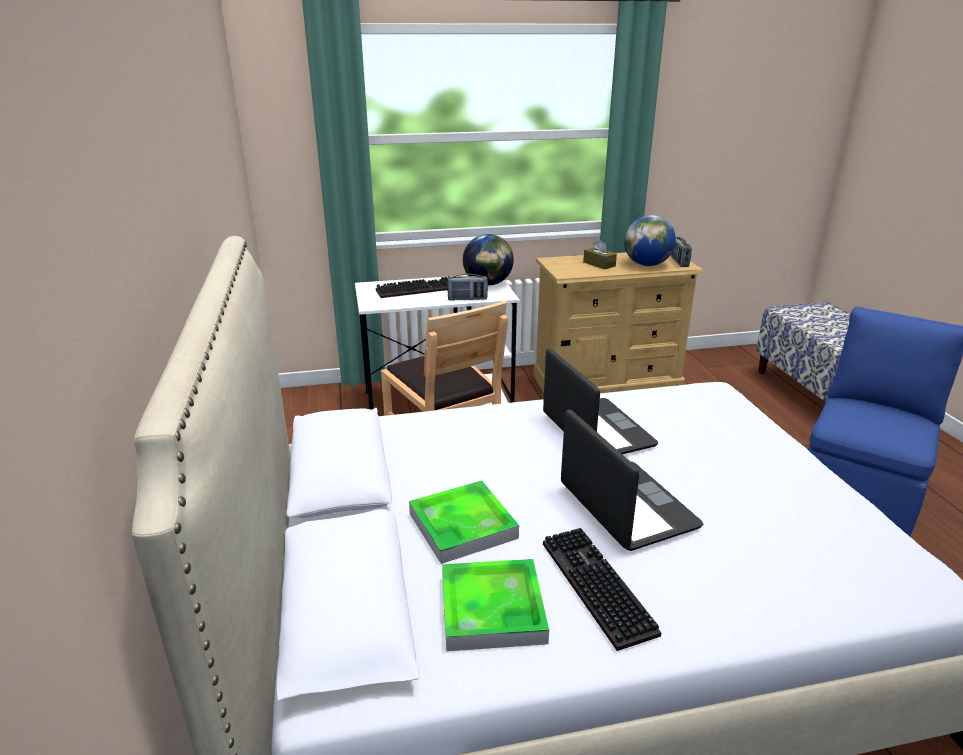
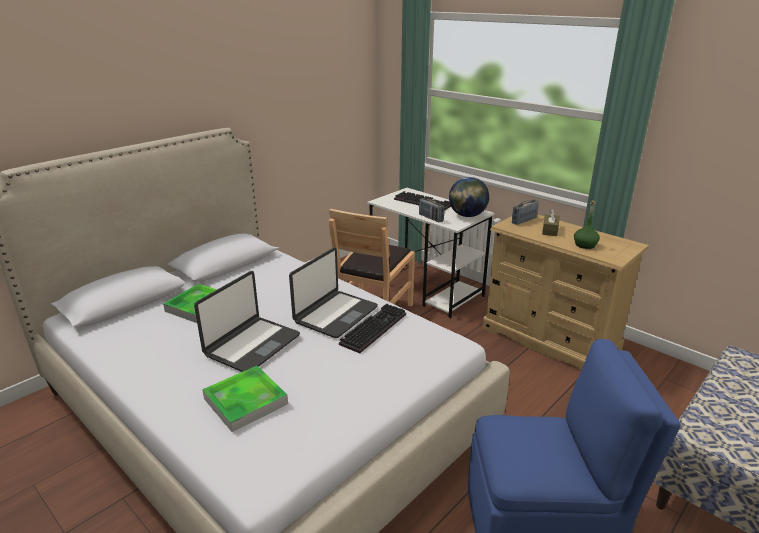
camera: 55 degrees right, 0 degrees up
tray [442,559,549,651] -> tray moved to [202,366,288,432]
keyboard [543,528,661,651] -> keyboard moved to [339,303,406,353]
globe [624,215,676,266] -> green bottle [574,201,600,249]
radio [671,237,692,267] -> radio moved to [512,200,538,225]

